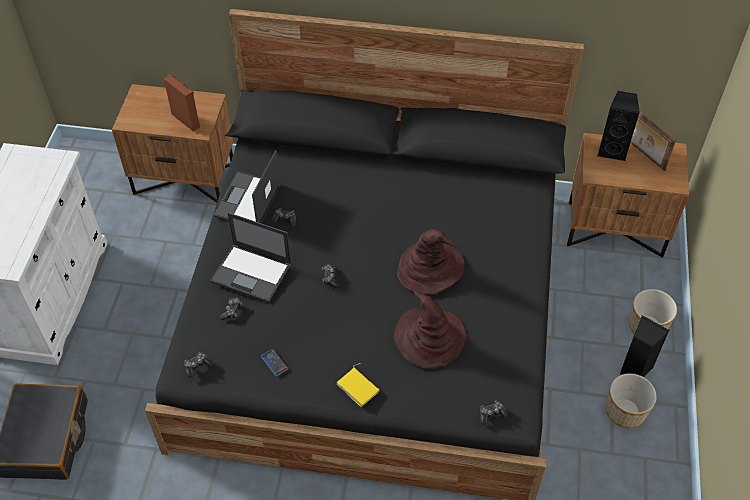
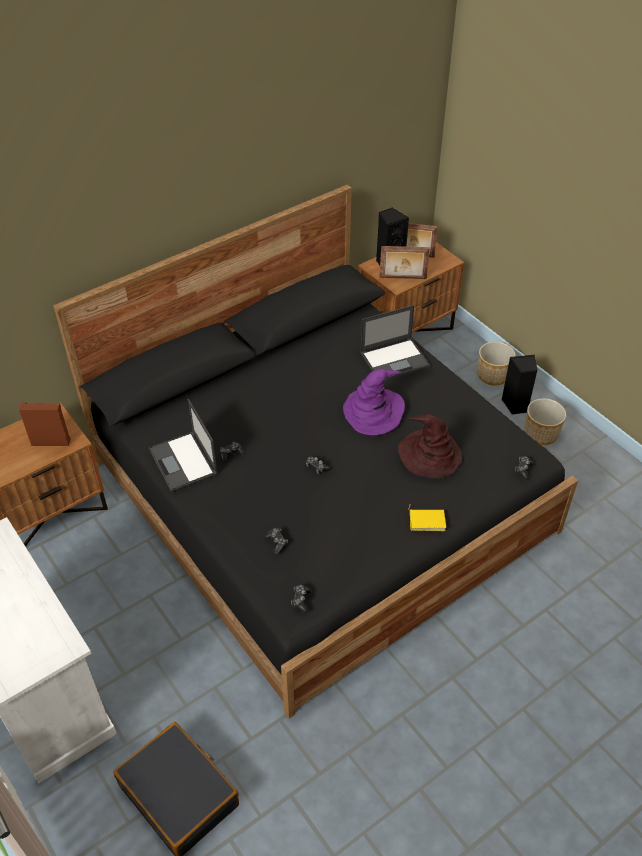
camera: 45 degrees left, 5 degrees down
laptop [210,212,292,303] -> laptop moved to [360,305,430,380]
phone [261,349,288,377] -> none
brown hat [397,229,465,295] -> purple hat [343,368,405,435]
none -> picture frame [379,246,430,279]

